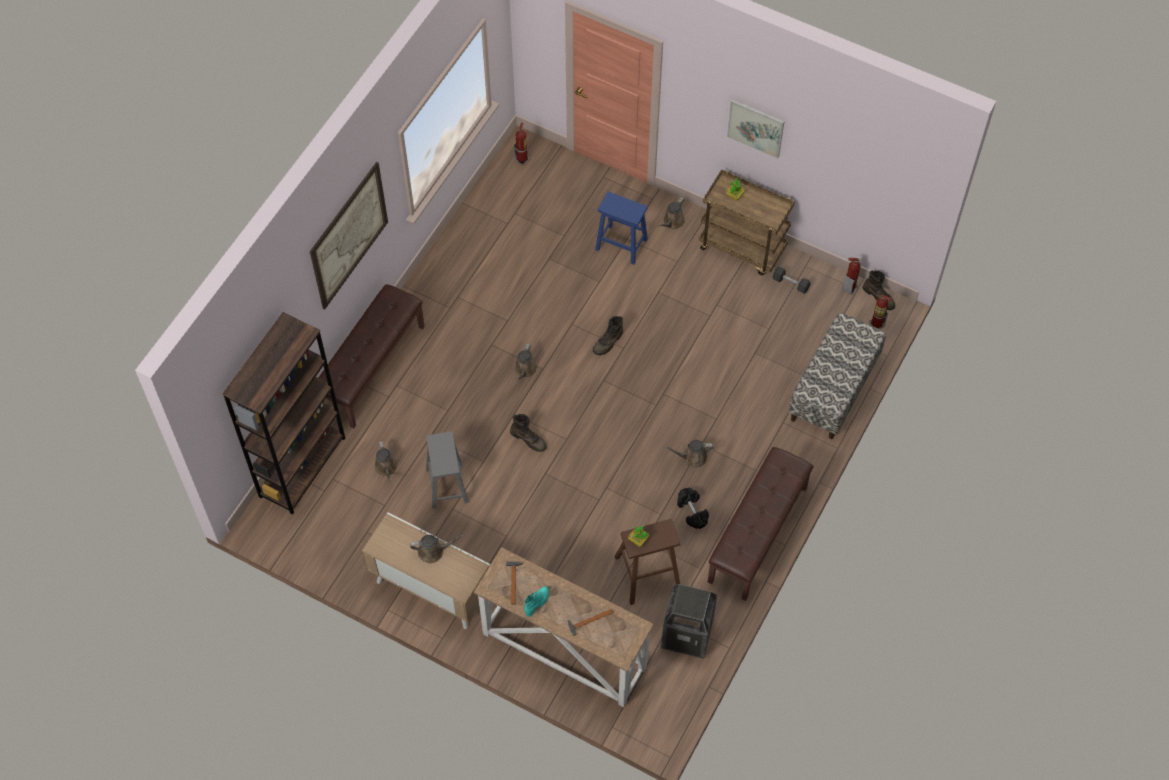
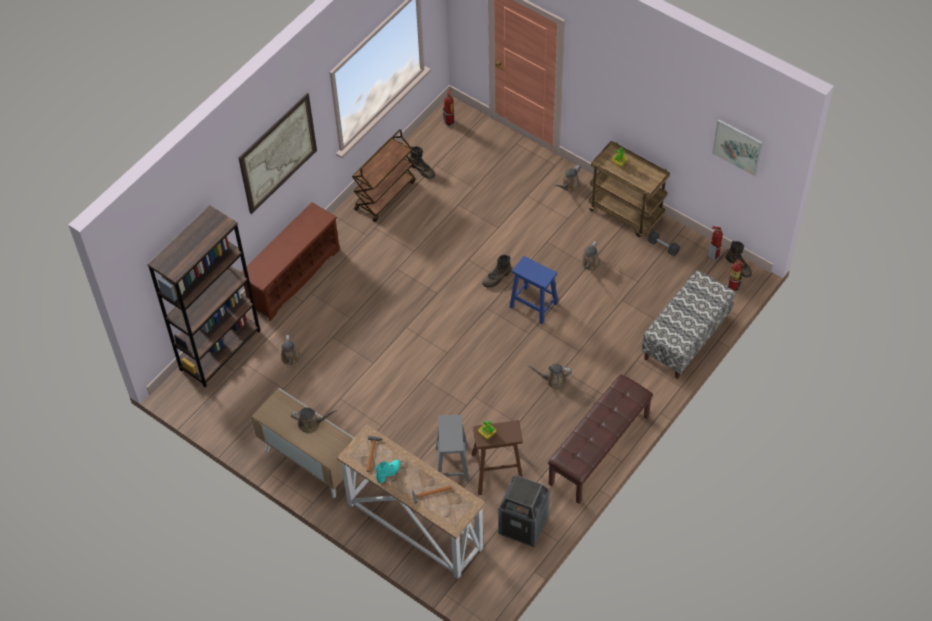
camera: 10 degrees right, 5 degrees down
brown bench [319,284,425,428] -> brown shoe rack [241,202,340,321]
grey stool [426,431,469,509] -> grey stool moved to [436,415,469,482]
brown boot [510,414,547,452] -> brown boot moved to [408,146,435,179]
brown watering can [514,344,537,382] -> brown watering can moved to [581,241,600,270]
blue stool [595,191,648,265] -> blue stool moved to [509,256,558,324]
black dumbbell [677,488,709,529] -> none
picture [727,99,785,158] -> picture moved to [712,119,763,176]
none -> brown cart [352,129,415,222]

